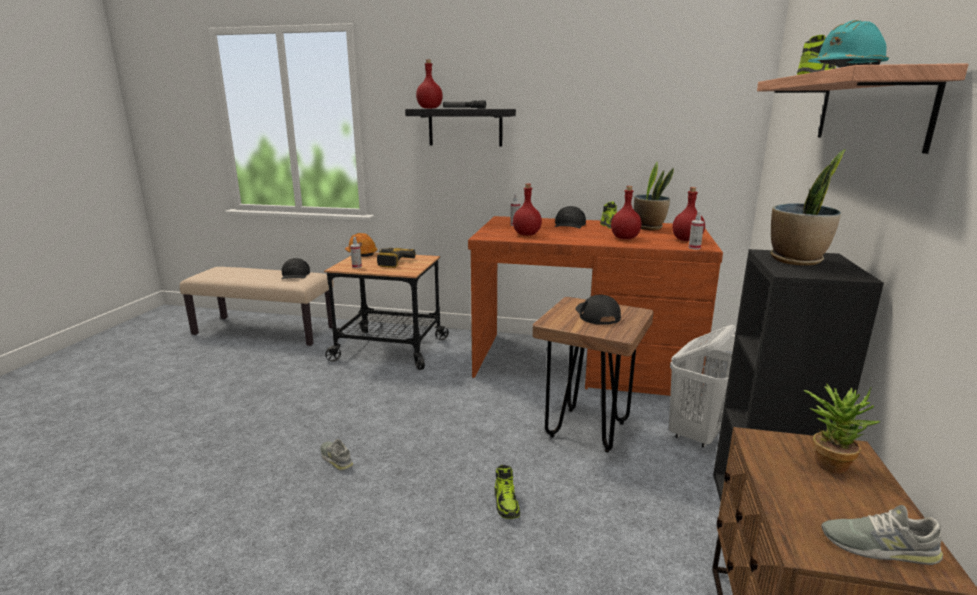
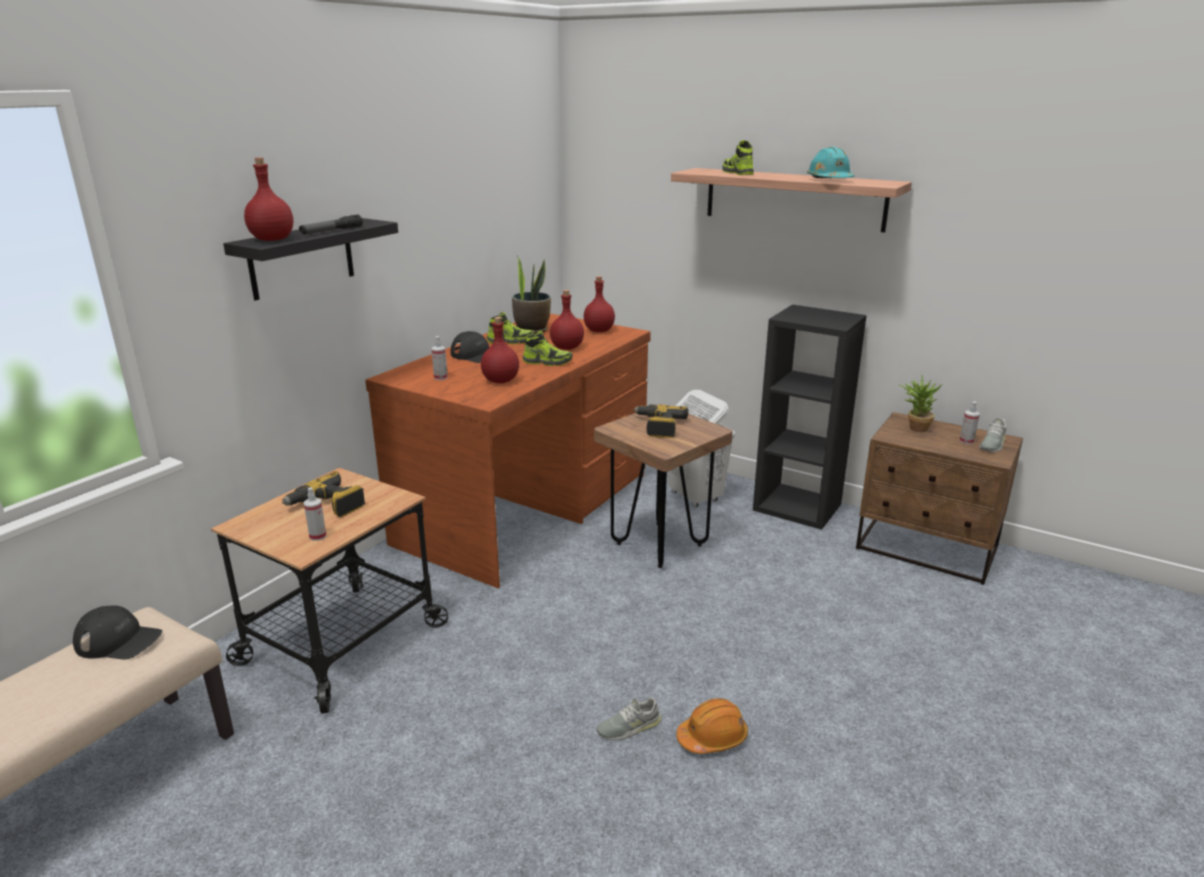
camera: 70 degrees left, 5 degrees up
orange hard hat [345,233,377,257] -> orange hard hat moved to [676,698,748,754]
shoe [494,465,520,519] -> shoe moved to [523,331,573,366]
black cap [576,295,621,325] -> power drill [633,405,688,438]
spray bottle [688,211,704,250] -> spray bottle moved to [959,402,980,444]
potted plant [770,149,846,266] -> none

